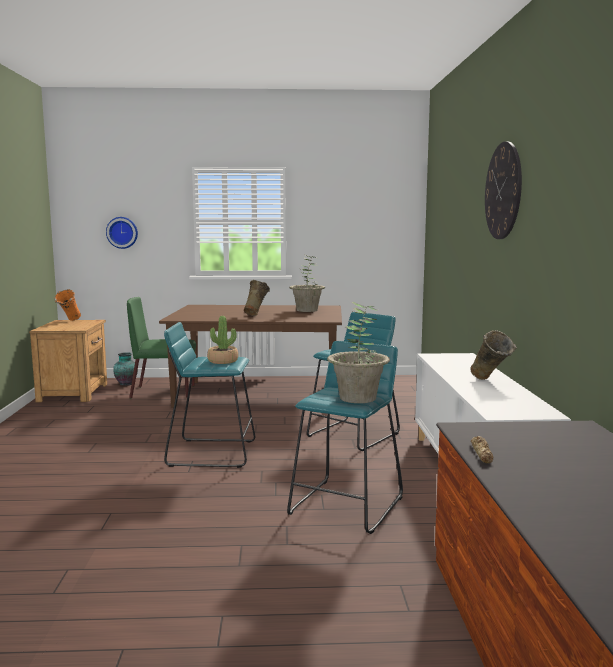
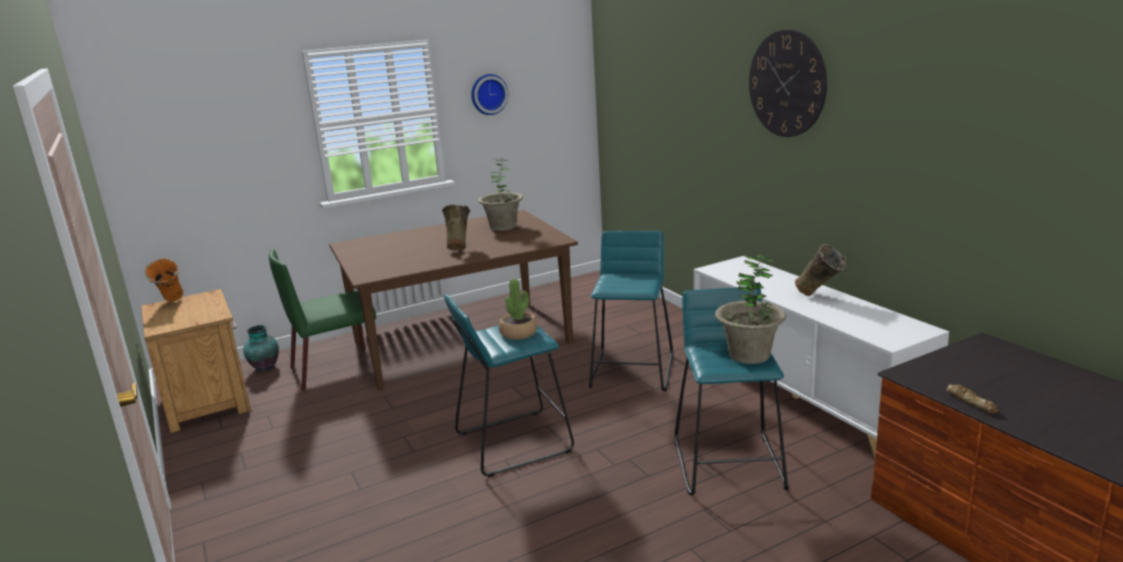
camera: 25 degrees left, 10 degrees up
wall clock [106,217,138,249] -> wall clock moved to [471,74,508,115]

